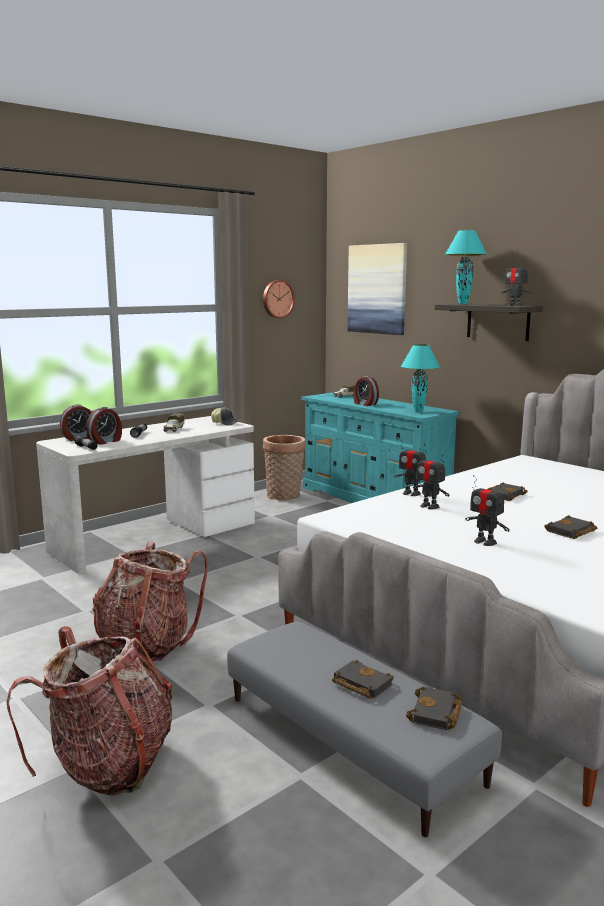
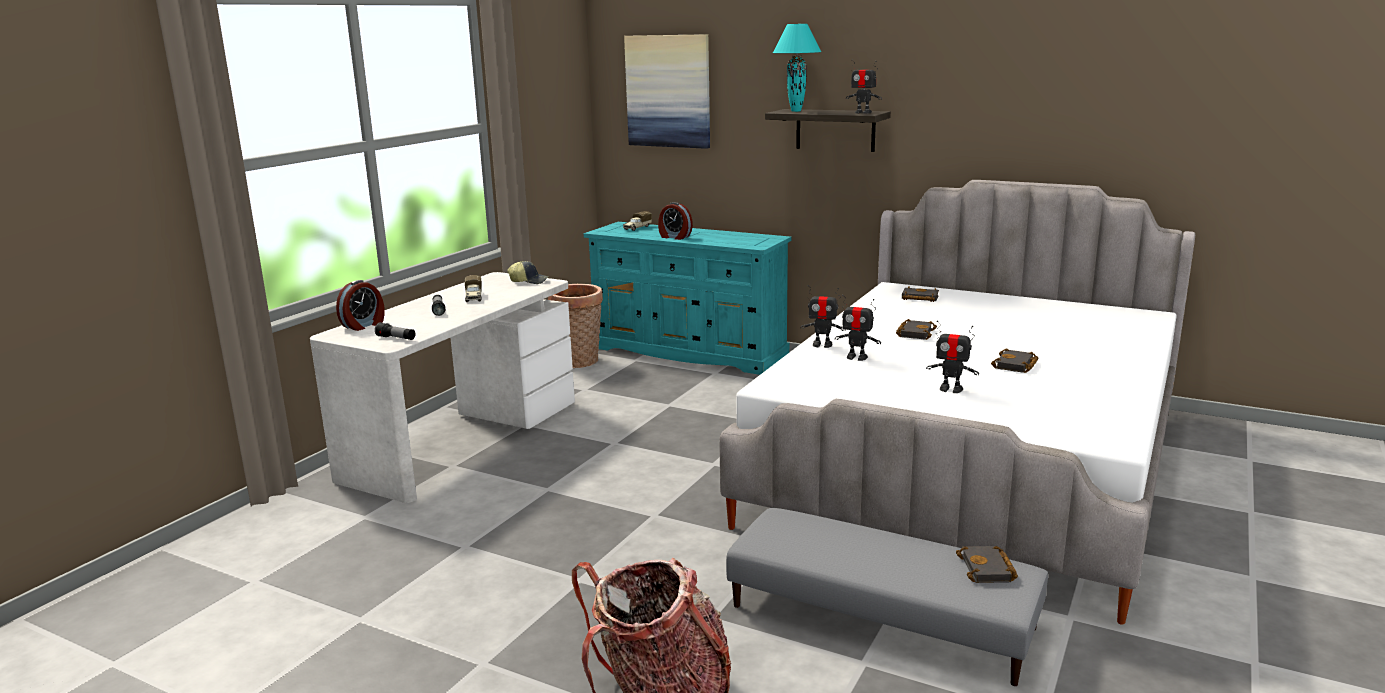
camera: 20 degrees left, 5 degrees up
alarm clock [86,407,122,445] -> none
backpack [92,542,208,662] -> none
wall clock [263,280,295,318] -> none
black book [332,660,394,699] -> black book moved to [902,287,939,302]
turquoise table lamp [401,344,440,412] -> none

